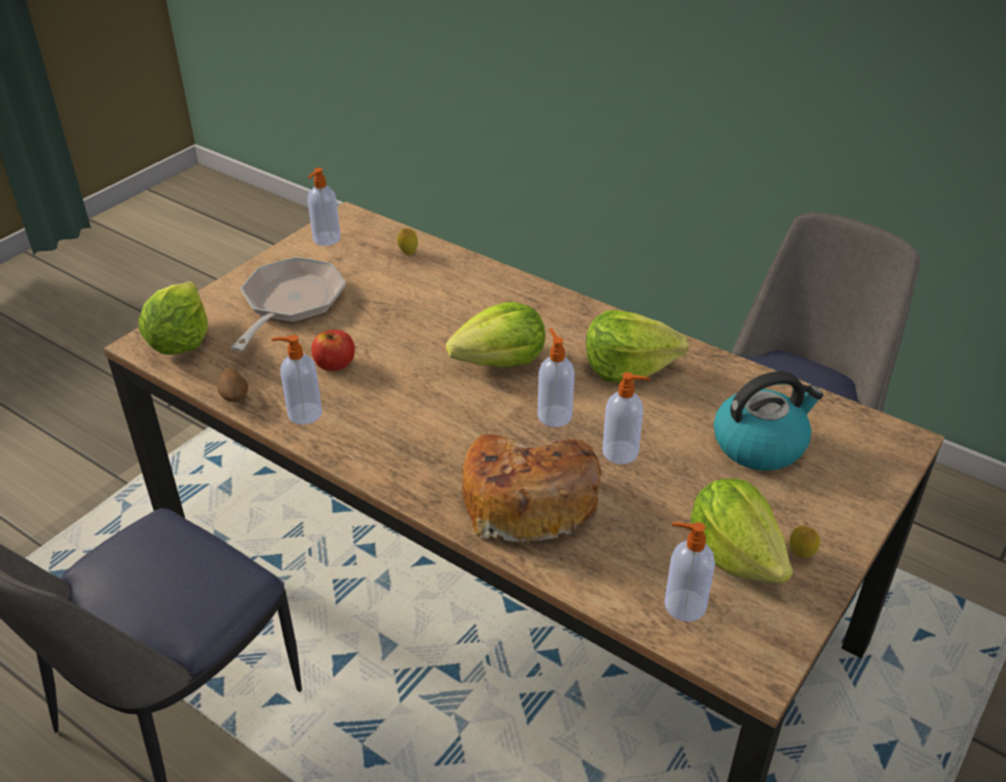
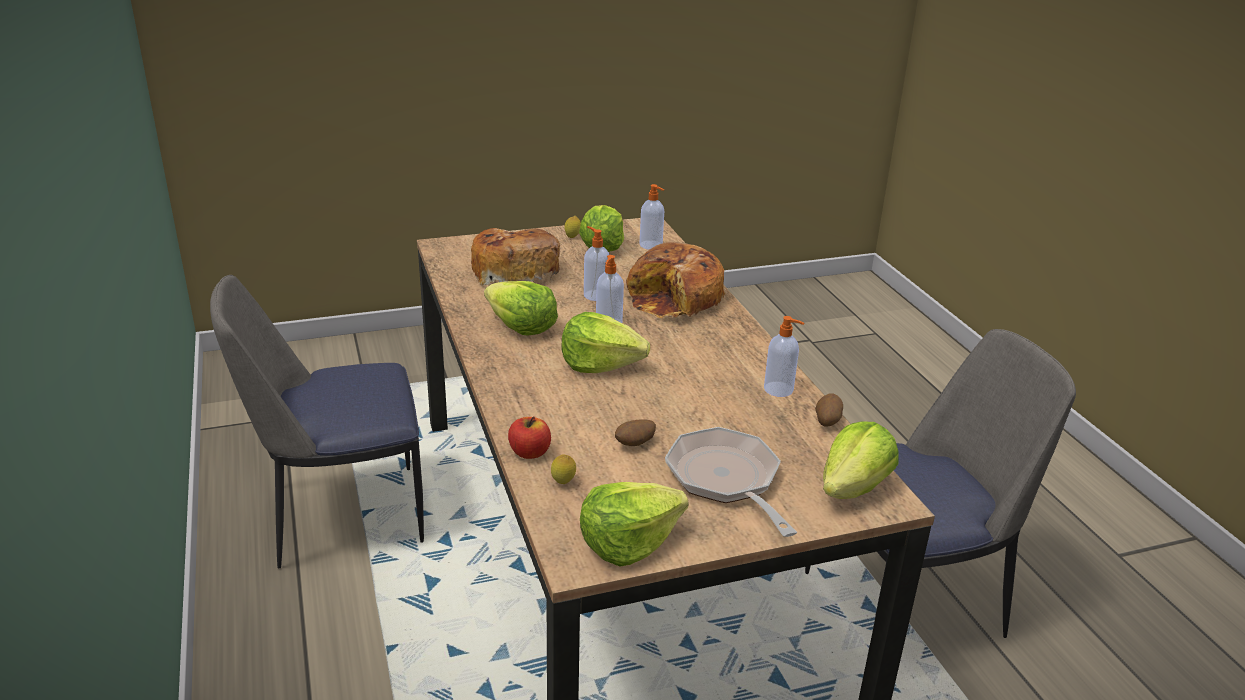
camera: 145 degrees left, 10 degrees down
frying pan [230,257,346,351] -> frying pan turned 105 degrees clockwise [665,427,797,537]
soap dispenser [308,168,341,246] -> lettuce [580,482,689,566]
apple [311,330,355,371] -> apple moved to [508,416,551,459]
kettle [714,371,823,471] -> bread [471,228,560,285]
none -> potato [615,419,656,446]

